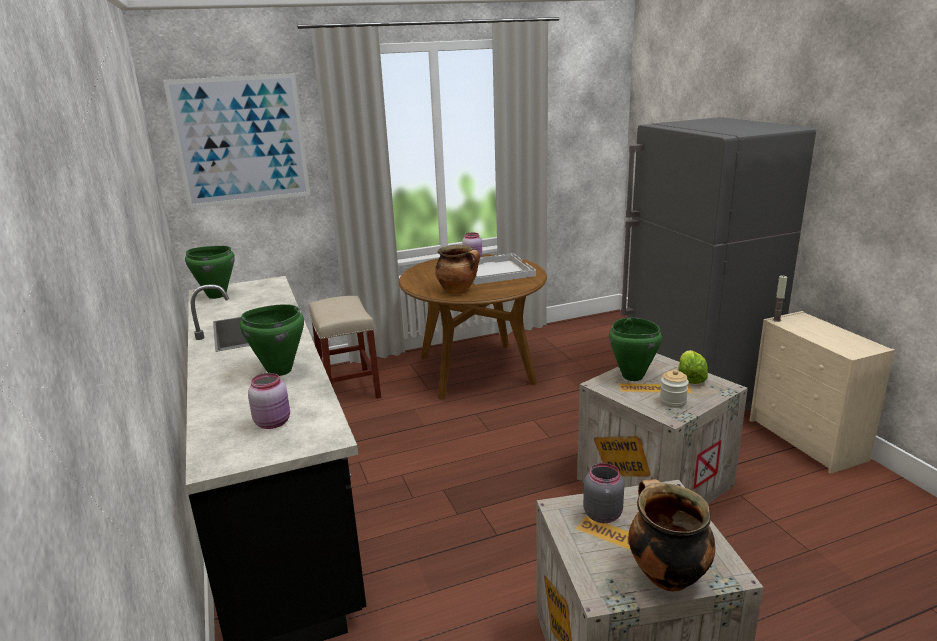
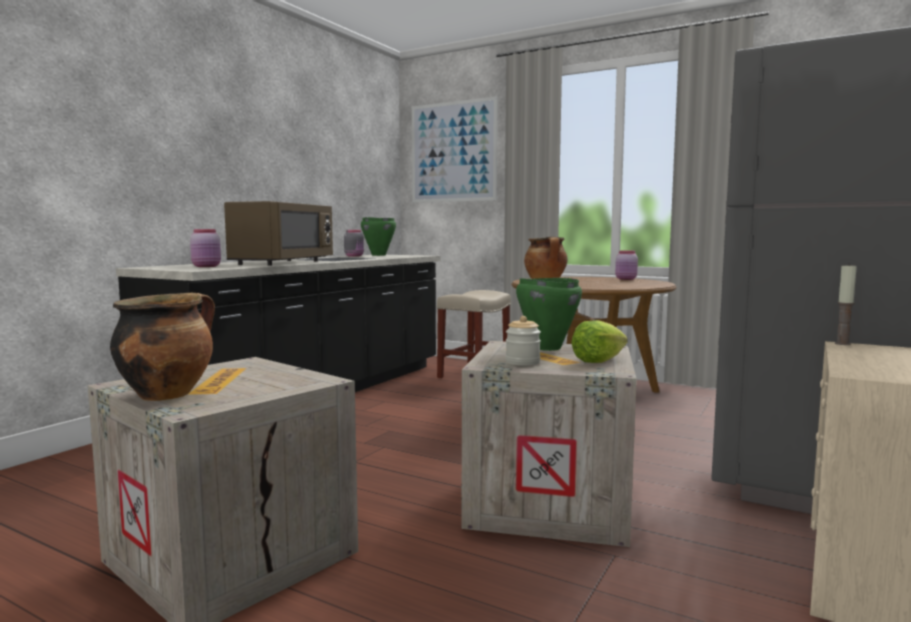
camera: 50 degrees right, 15 degrees down
green cooking pot [240,304,304,376] -> brown microwave [224,201,333,266]
white tray [473,253,536,285] -> none
grey jar [583,463,624,523] -> grey jar moved to [344,230,364,257]

